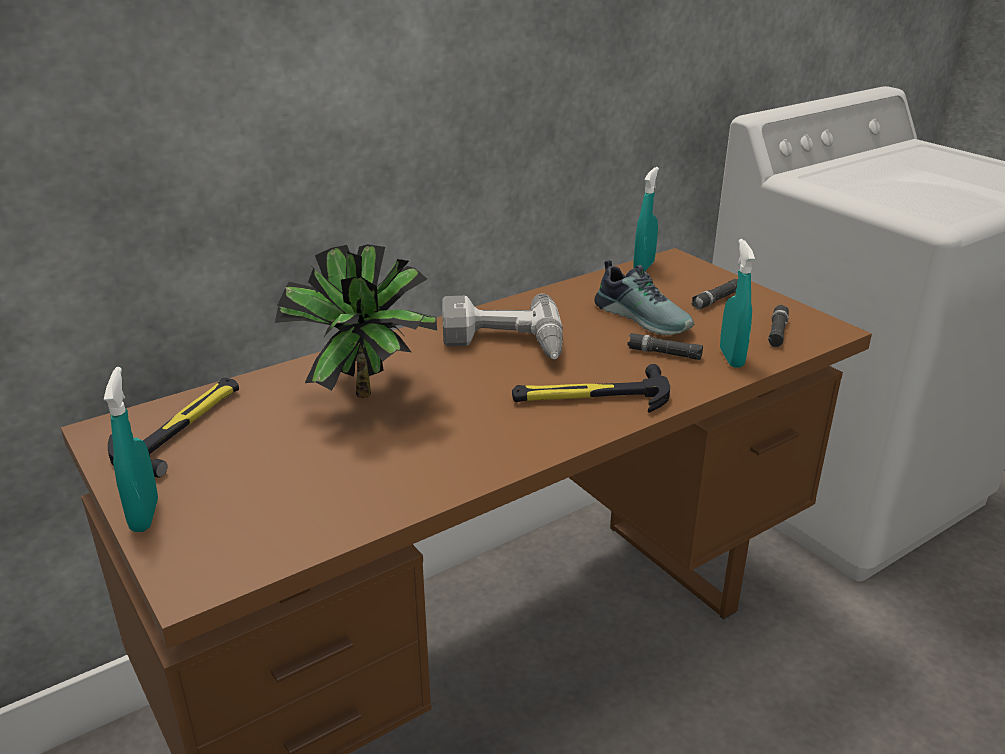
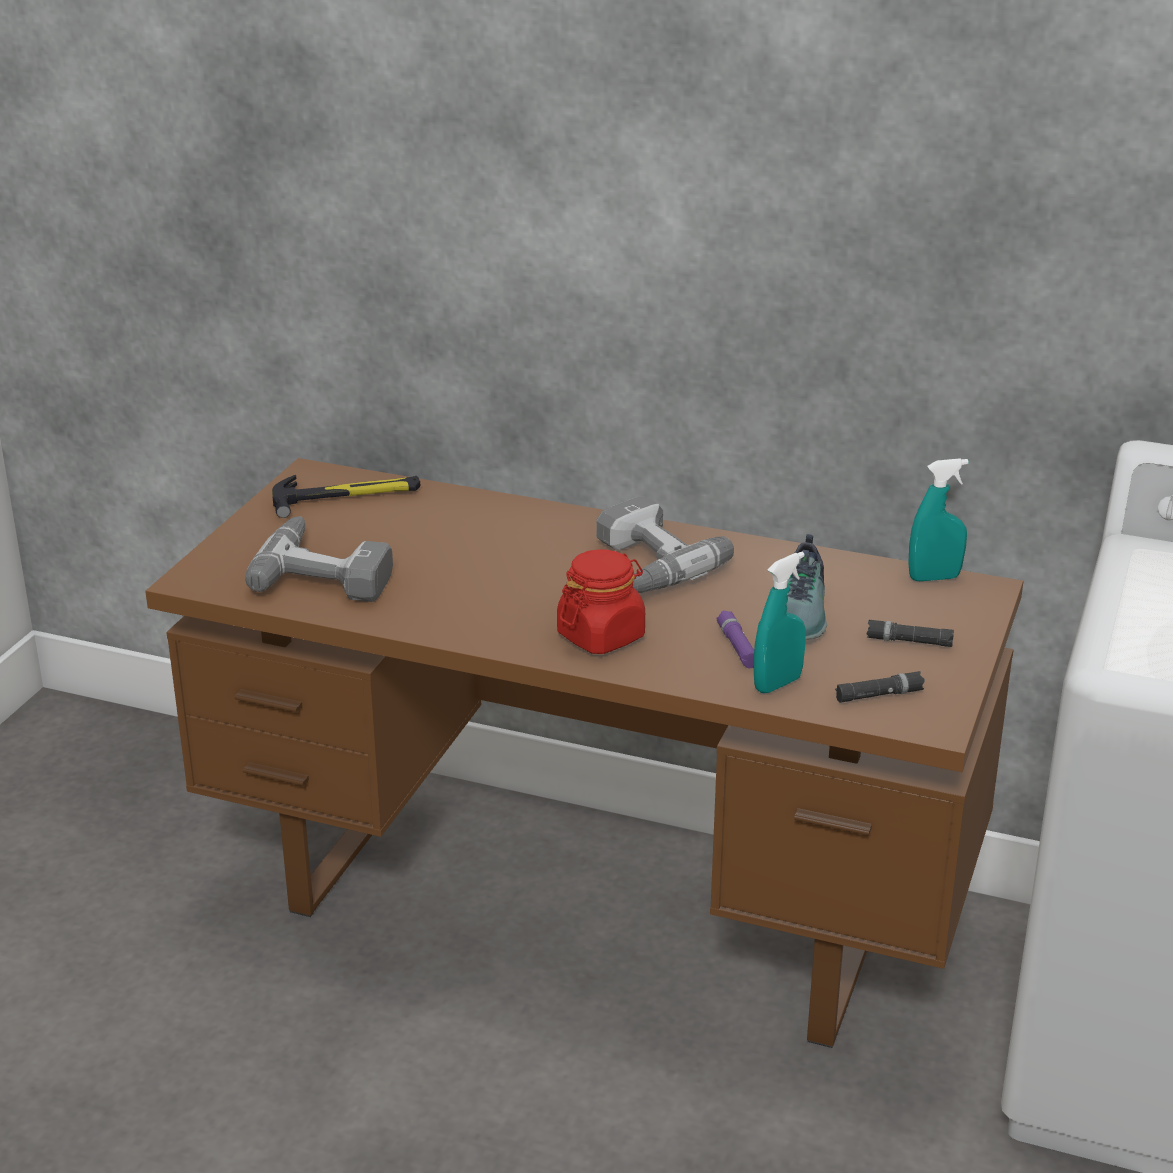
camera: 55 degrees right, 0 degrees up
turquoise spray bottle [104,367,158,532] -> none
potted plant [275,244,437,398] -> none
hammer [512,364,670,413] -> red jar [557,549,645,654]
black flashlight [627,333,703,360] -> purple flashlight [717,610,754,668]
none -> power drill [245,516,393,602]

